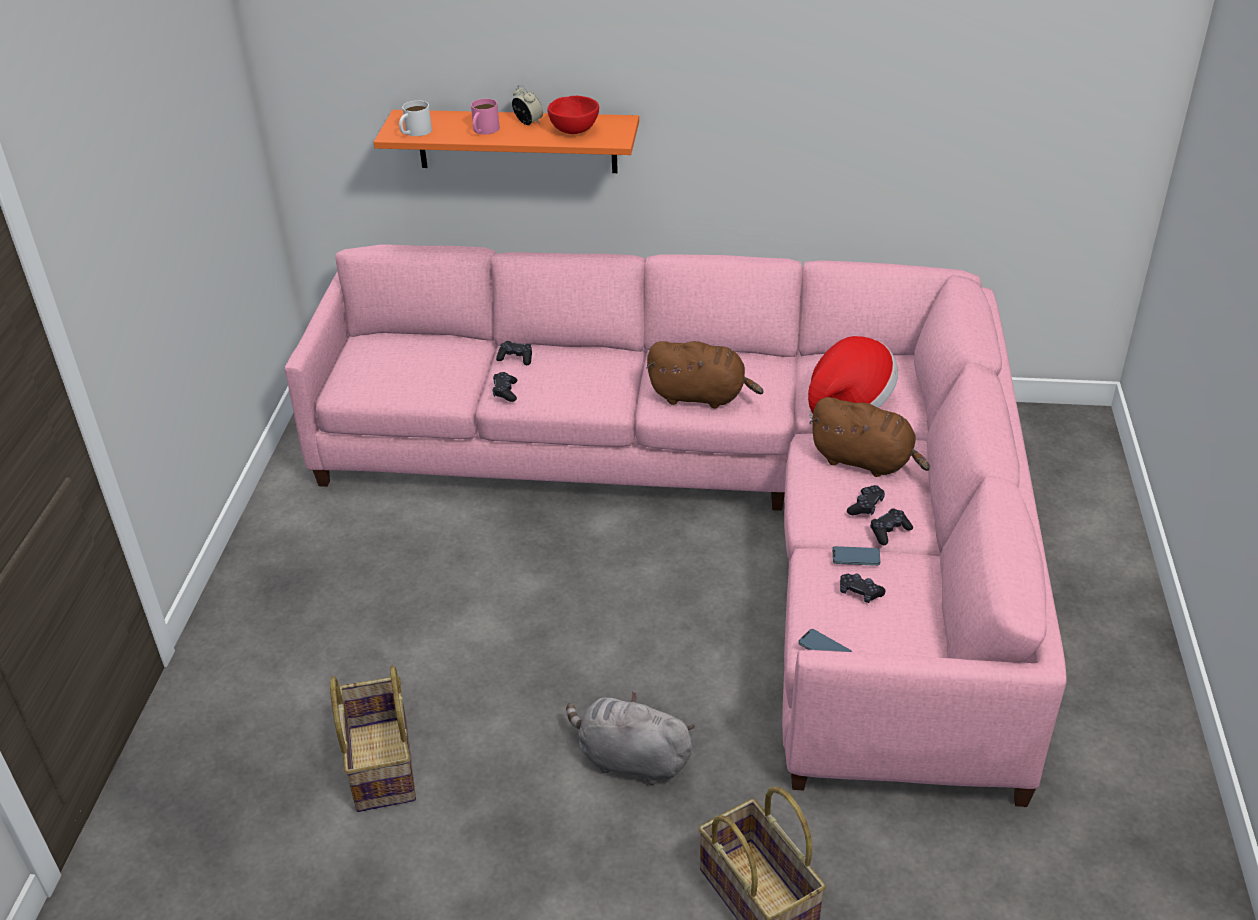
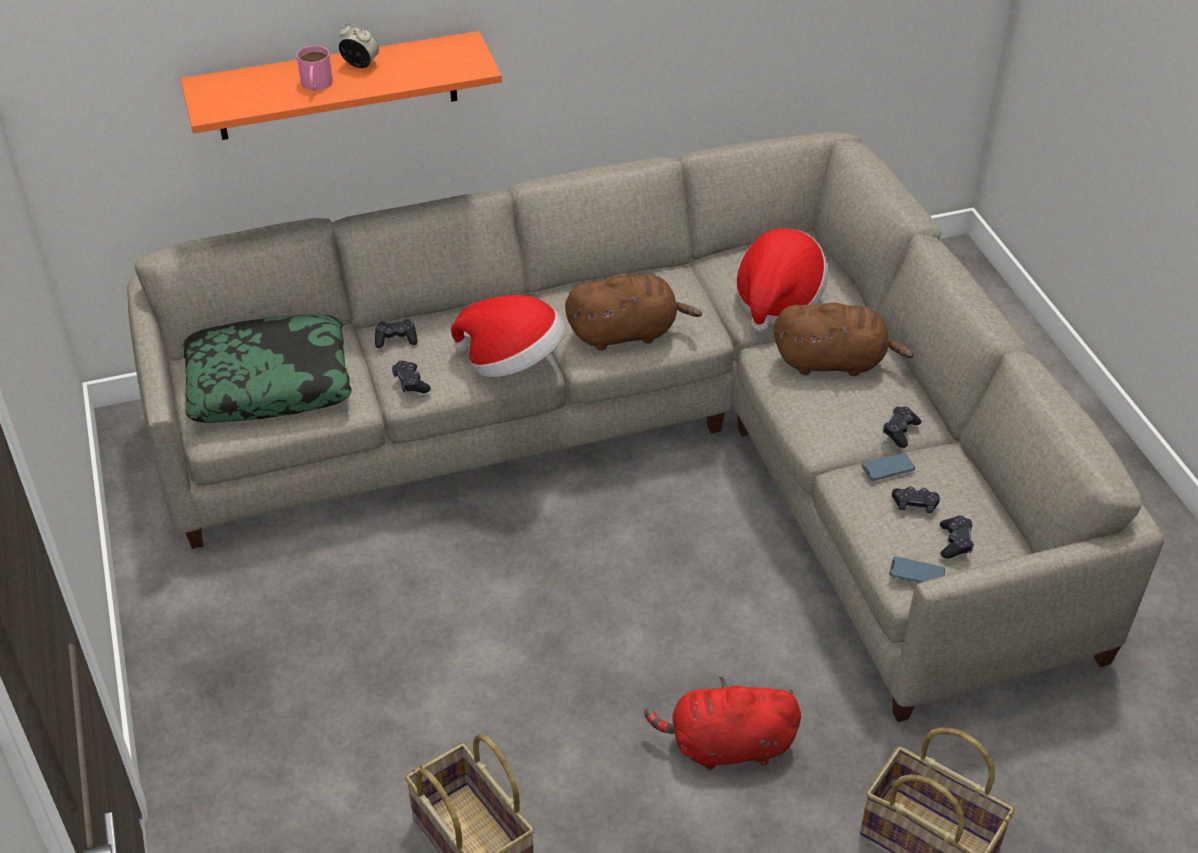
camera: 25 degrees left, 5 degrees up
pink sofa [285,244,1066,807] -> grey sofa [127,132,1164,722]
white mug [399,100,432,136] -> none
red bowl [547,96,599,134] -> none
grey plush toy [566,692,695,785] -> red plush toy [644,676,801,770]
black game controller [847,485,885,515] -> black game controller moved to [940,515,974,559]
none -> pillow [183,314,352,423]
none -> hat [451,295,565,377]

